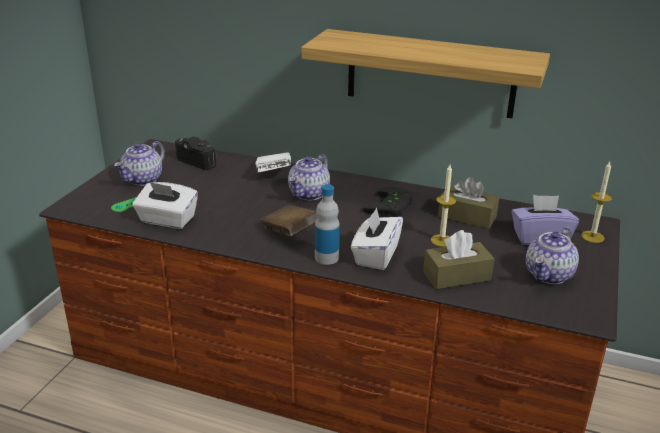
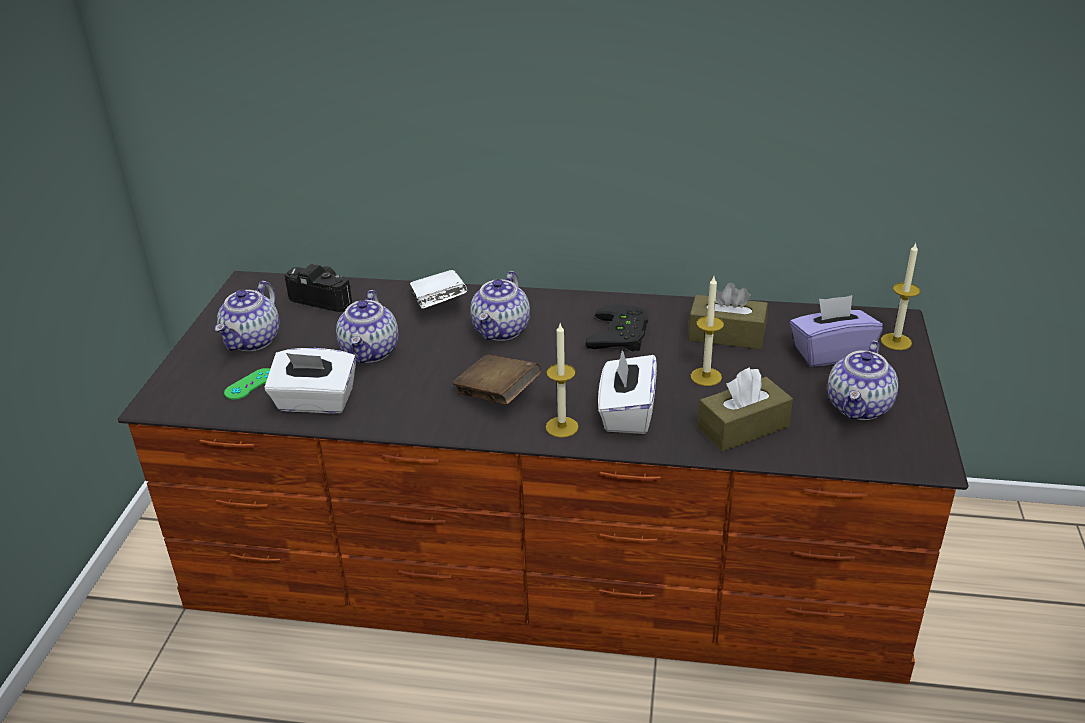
camera: 10 degrees left, 5 degrees up
shelf [301,29,550,118] -> none
bottle [315,184,340,265] -> candle [546,324,579,438]
none -> teapot [336,290,398,364]

